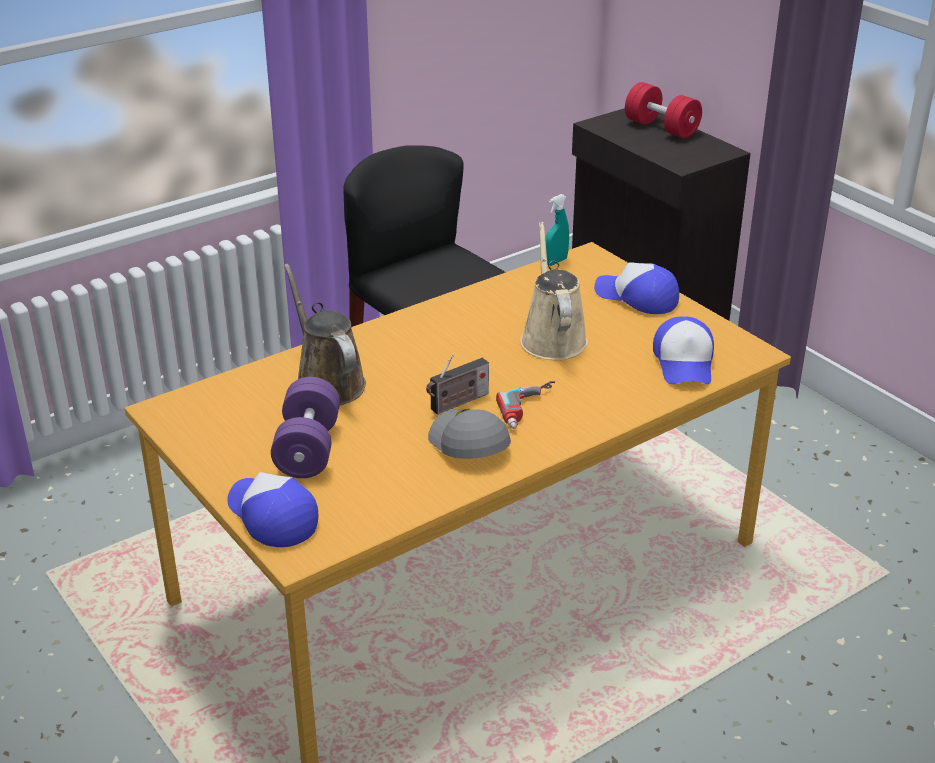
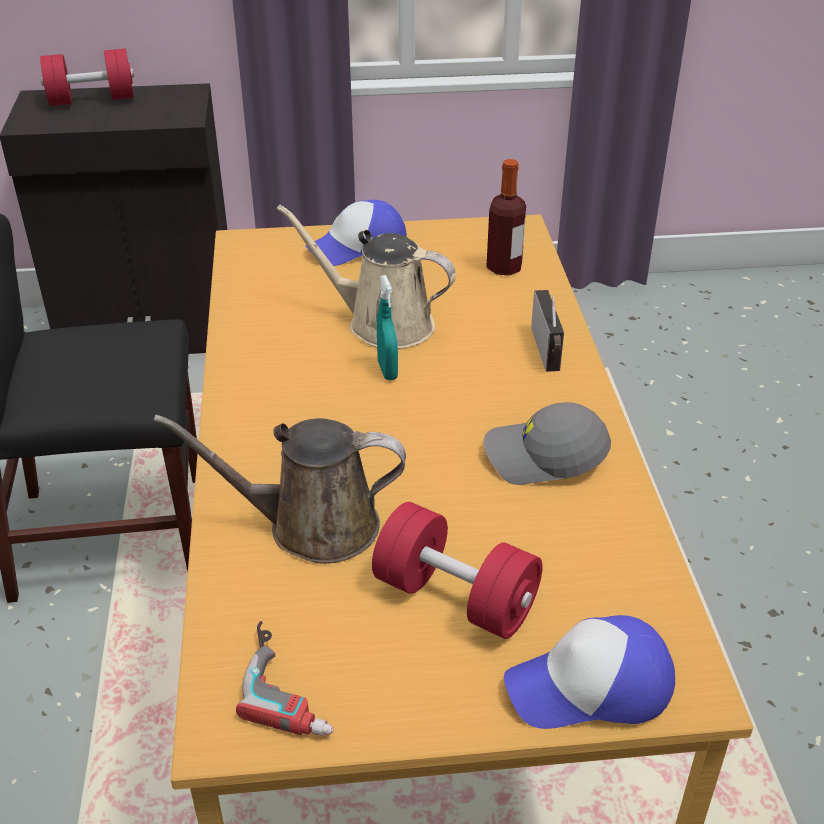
camera: 60 degrees left, 5 degrees up
purple dumbbell [271,377,340,478] -> red dumbbell [372,502,543,639]
radio [426,355,489,415] -> radio moved to [531,290,564,372]
power drill [496,381,556,429] -> power drill moved to [236,621,334,736]
turquoise spray bottle [545,194,569,266] -> turquoise spray bottle moved to [377,275,398,380]
cap [653,316,714,384] -> bottle [486,159,526,276]

